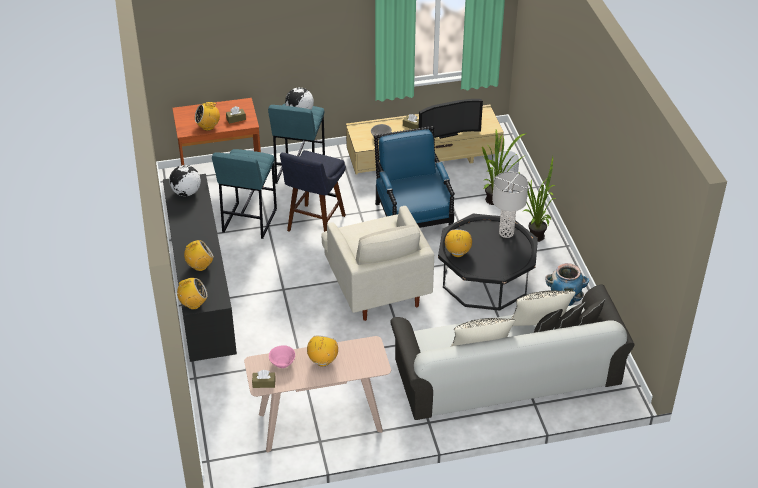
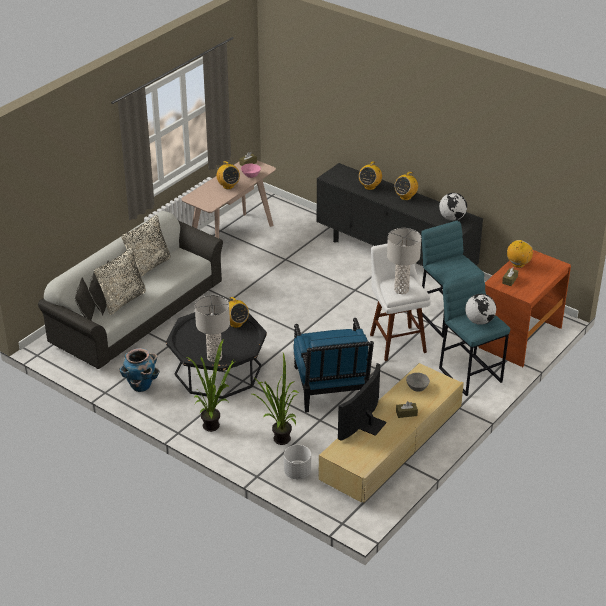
camera: 140 degrees right, 5 degrees down
radio [177,278,208,309] -> radio moved to [394,172,418,200]
blue stool [280,150,346,232] -> white stool [370,244,431,361]
beige armchair [321,206,434,321] -> none
blue armchair [374,126,455,228] -> blue armchair turned 45 degrees clockwise [294,318,374,413]
none -> white table lamp [387,228,421,294]

